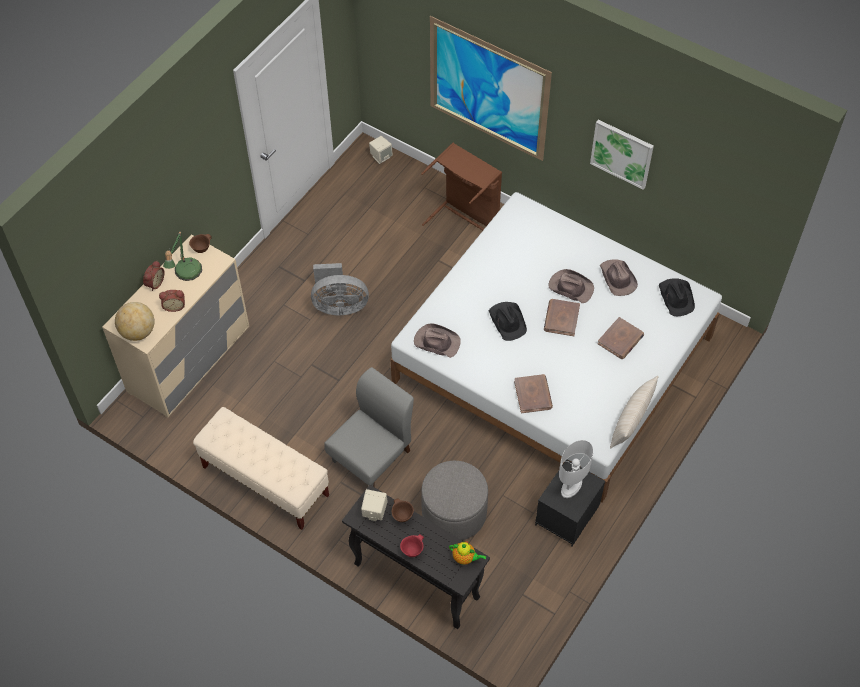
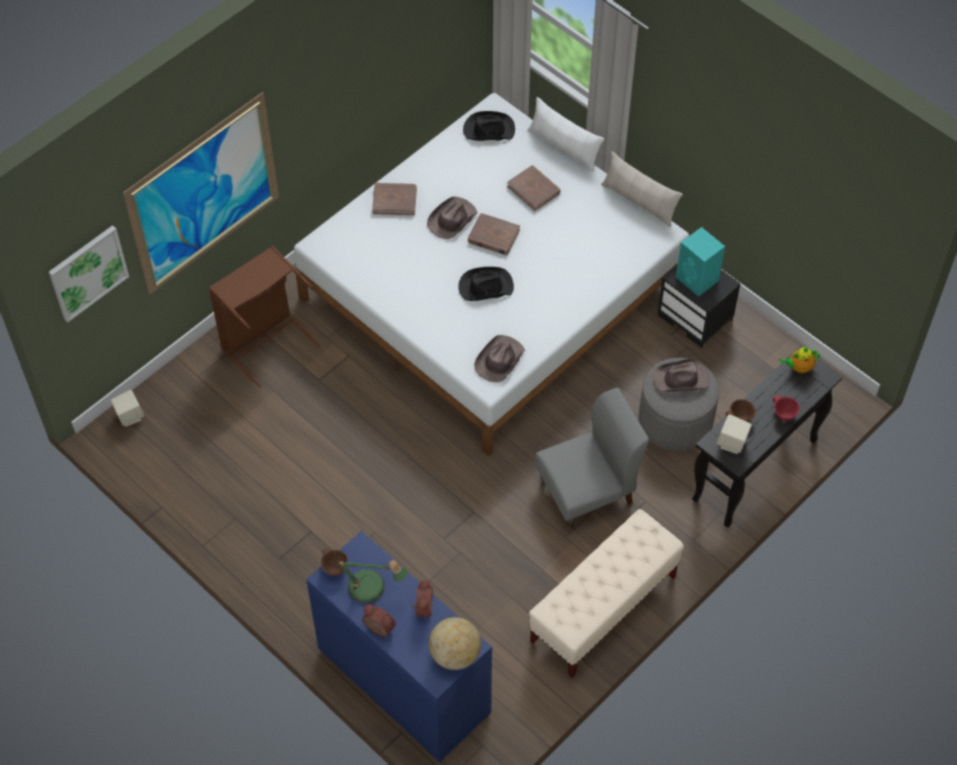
camera: 80 degrees left, 0 degrees up
beige dresser [102,234,249,418] -> blue dresser [306,531,492,762]
grey fan [311,263,369,315] -> none
grey chair [324,367,414,487] -> grey chair turned 105 degrees clockwise [535,388,649,528]
teapot [449,541,486,565] -> teapot turned 135 degrees counterclockwise [779,347,820,373]
brown book [514,374,553,413] -> brown book moved to [372,183,417,215]
white table lamp [559,440,593,498] -> turquoise speaker [676,227,725,297]
picture [590,120,654,190] -> picture moved to [49,225,129,322]
brown hat [600,259,638,296] -> brown hat moved to [653,359,709,392]
none -> white pillow [528,97,604,172]

